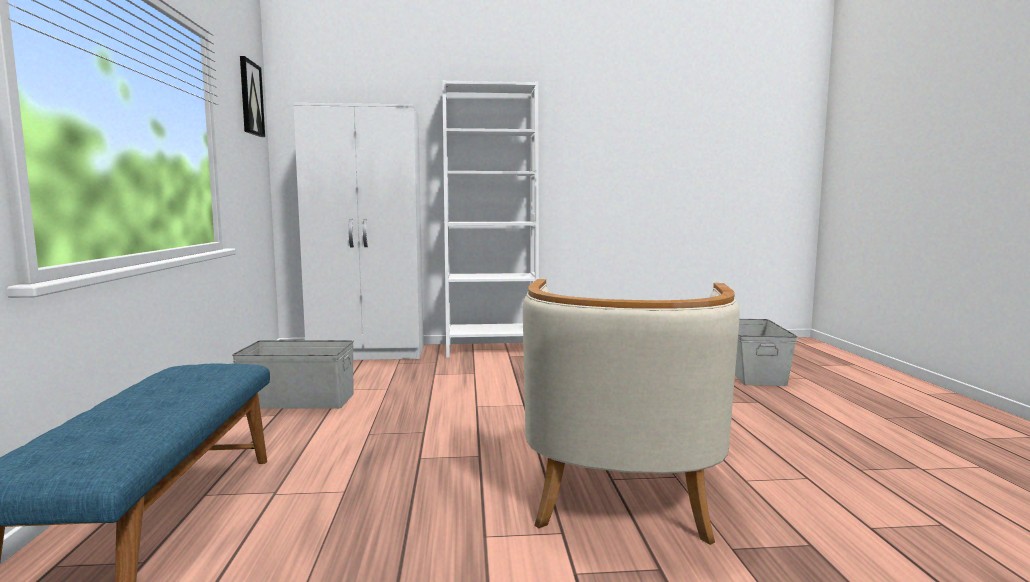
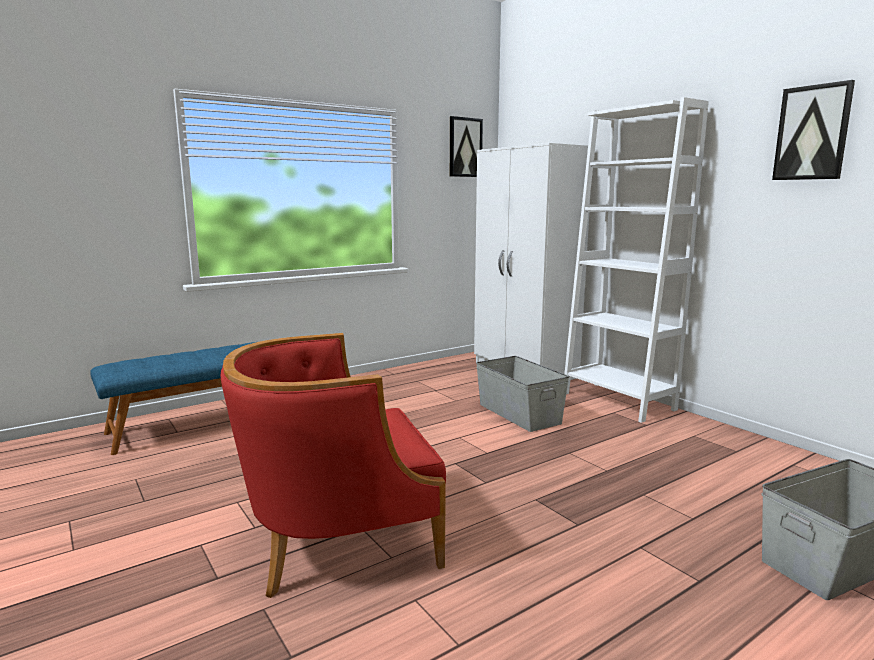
camera: 60 degrees right, 5 degrees up
grey storage box [232,340,354,409] -> grey storage box moved to [476,356,569,432]
beige armchair [523,279,740,545] -> red armchair [221,333,446,598]
none -> picture [772,80,855,180]

